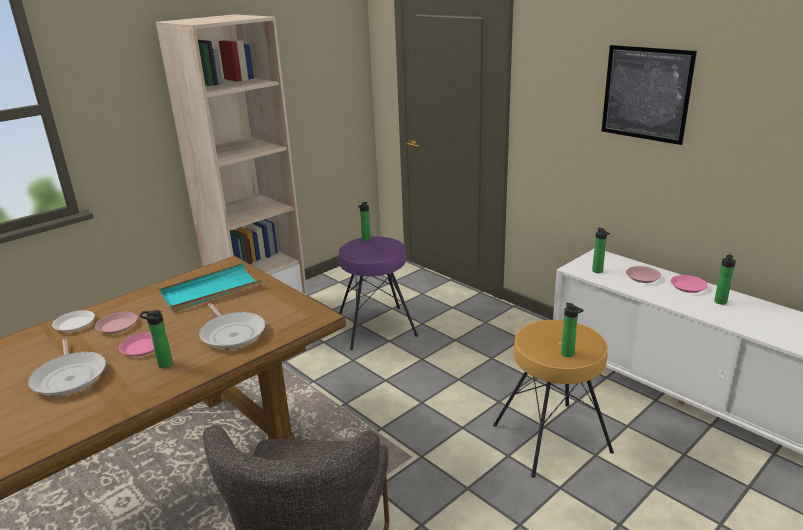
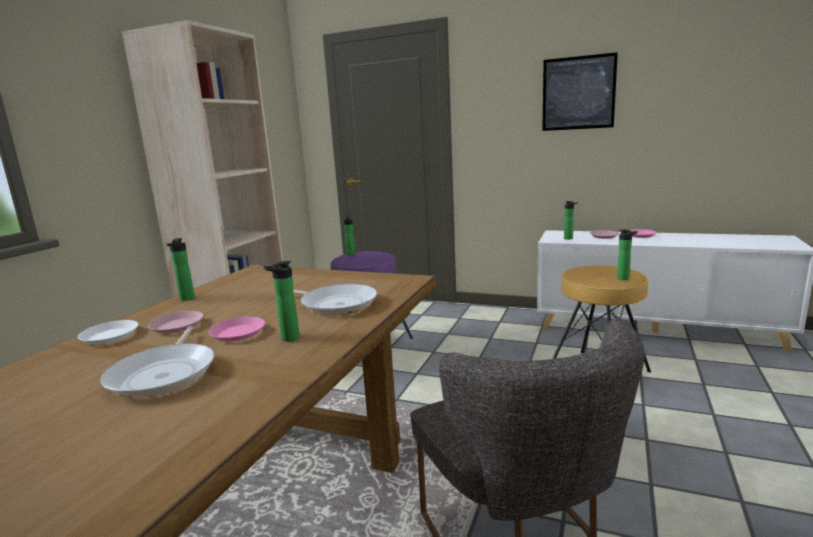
camera: 25 degrees left, 10 degrees down
frying pan [28,338,106,396] -> frying pan turned 45 degrees clockwise [100,326,215,398]
turquoise tray [159,263,261,312] -> none
bottle [714,254,736,305] -> bottle moved to [167,238,195,301]

